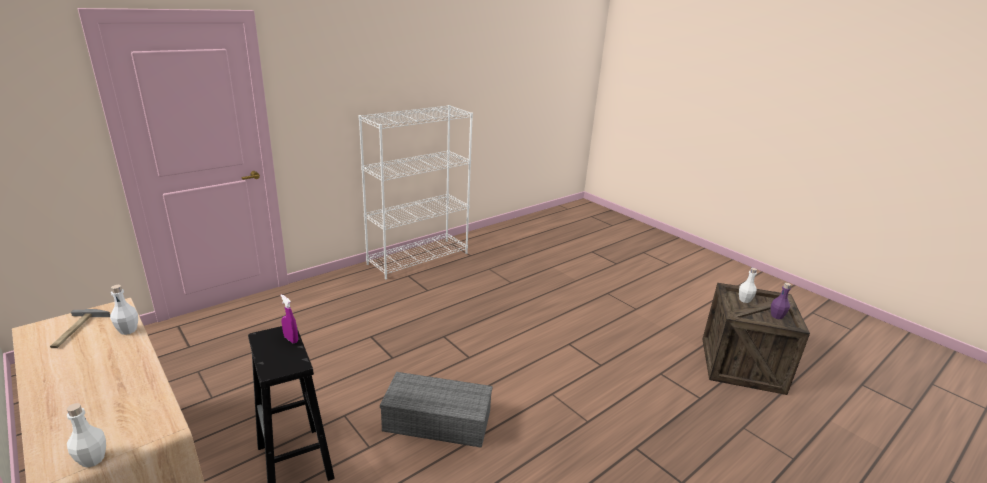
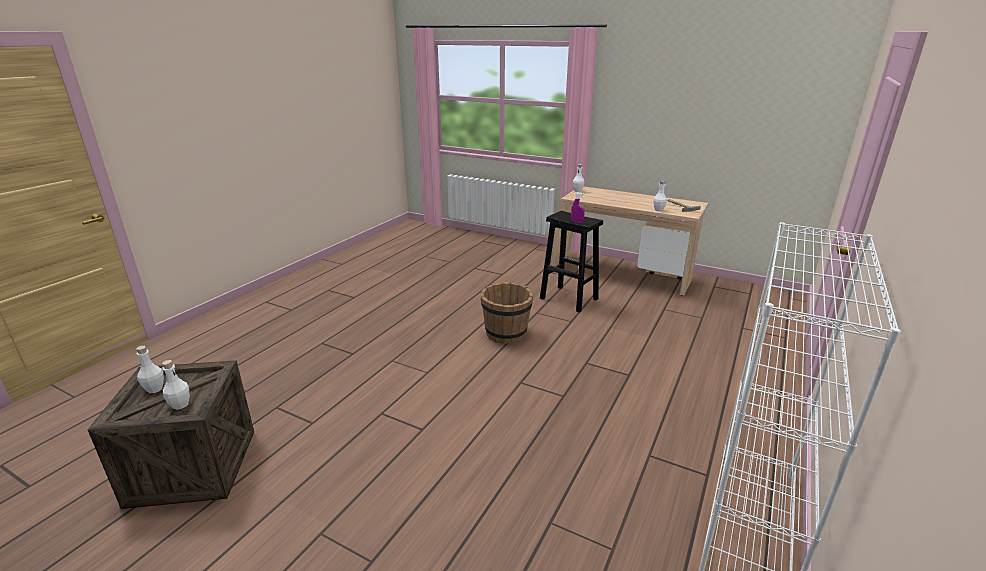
camera: 160 degrees right, 0 degrees up
grey storage box [380,372,493,448] -> brown bucket [481,282,533,344]
purple bottle [771,283,791,319] -> white bottle [136,346,164,393]

